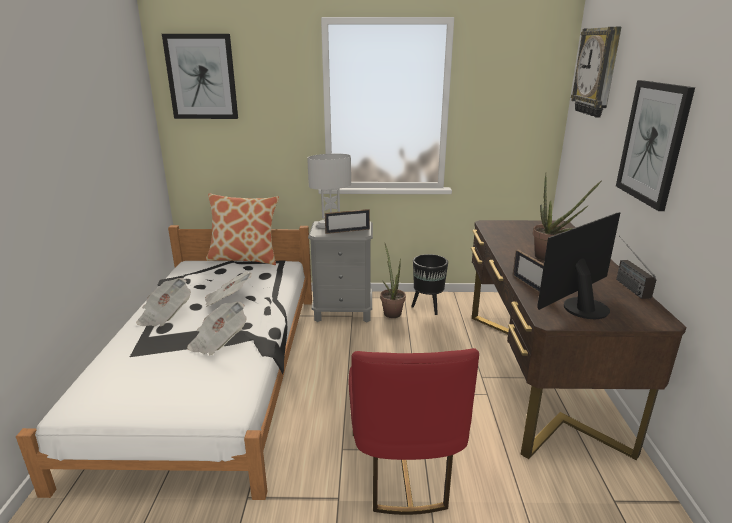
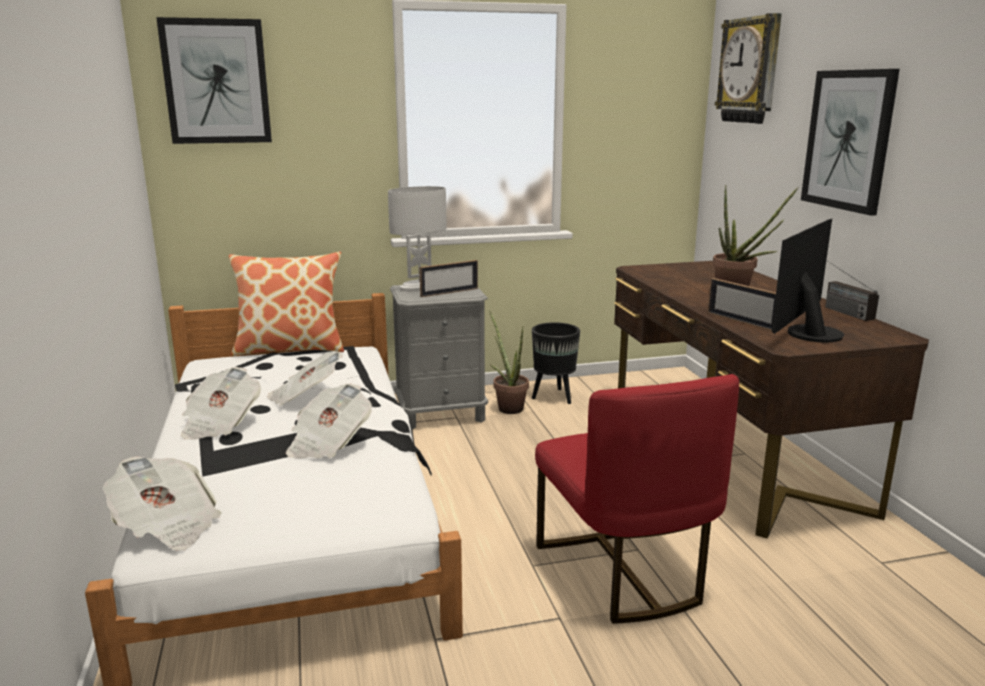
camera: 15 degrees left, 5 degrees down
none -> newspaper [103,456,222,551]

